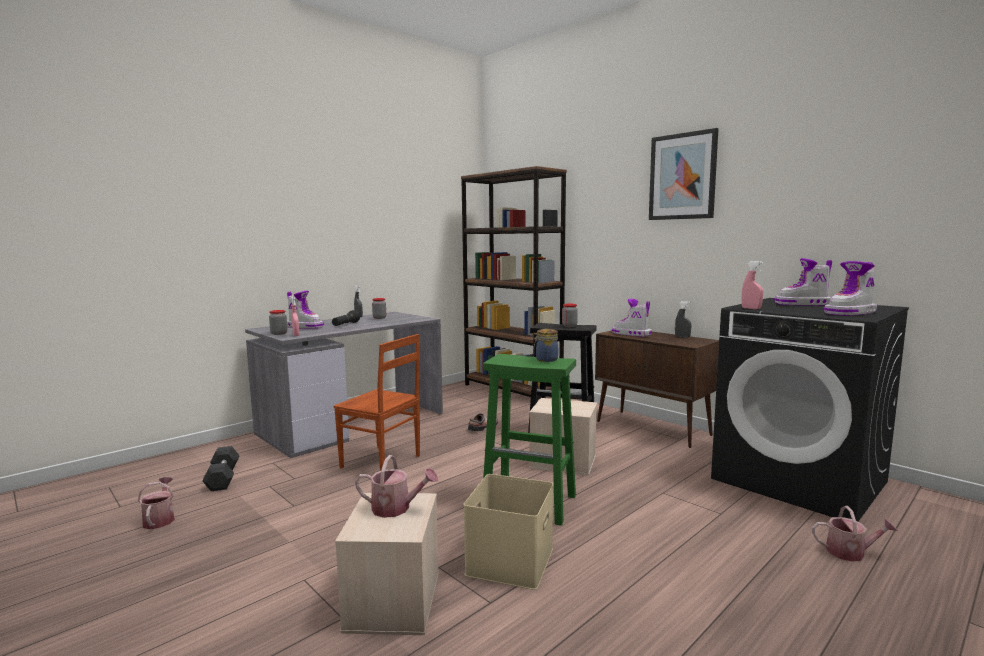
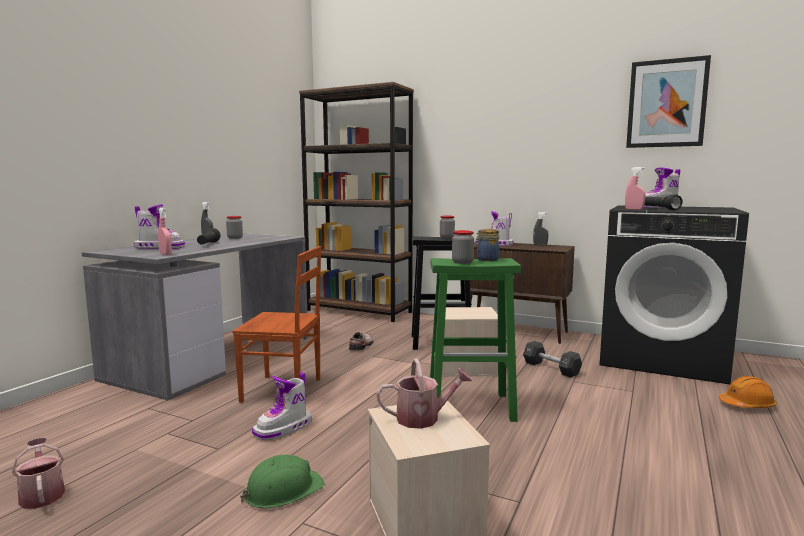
camera: 20 degrees left, 0 degrees up
black dumbbell [202,446,240,491] -> black dumbbell moved to [523,341,582,378]
jar [269,310,287,335] -> jar moved to [452,230,474,264]
beige storage box [463,474,553,590] -> none
picture [649,128,719,220] -> picture moved to [626,55,711,148]
watering can [812,506,898,562] -> orange hard hat [719,376,777,408]
boot [823,261,877,316] -> boot moved to [252,372,312,440]
none -> green hard hat [240,455,325,508]
none -> black flashlight [644,194,682,210]

